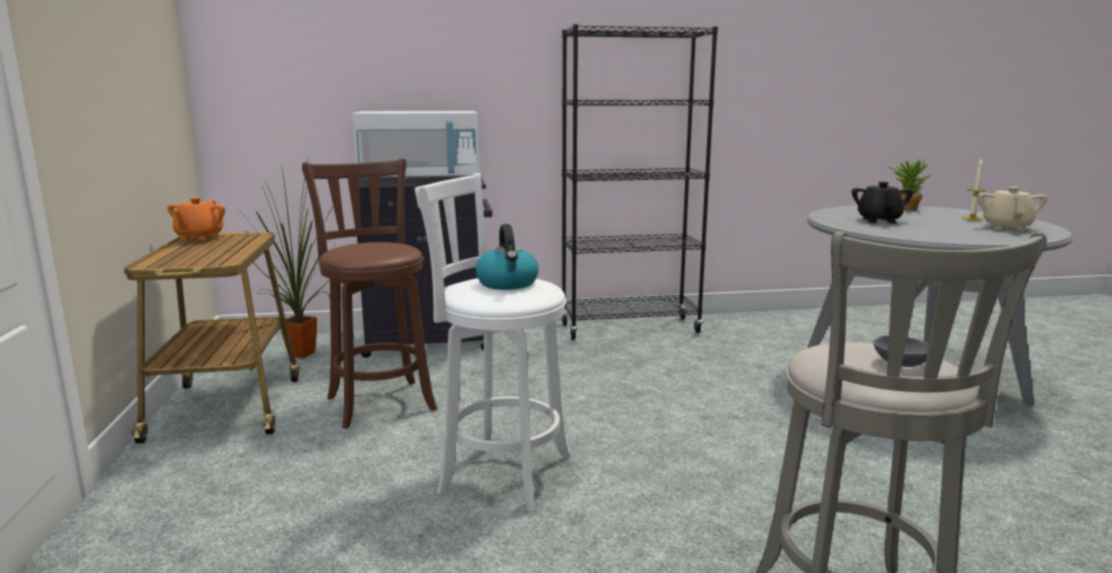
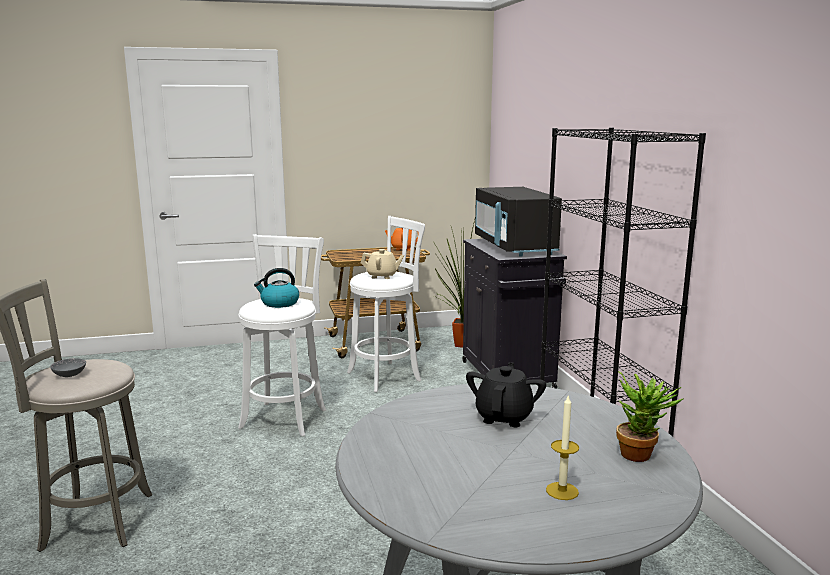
camera: 85 degrees right, 0 degrees up
brown stool [302,158,437,429] -> white stool [347,216,425,392]
white microwave [352,111,479,178] -> black microwave [475,187,562,257]
black teapot [852,182,913,223] -> black teapot turned 75 degrees counterclockwise [466,362,546,427]
beige teapot [977,187,1047,231] -> beige teapot moved to [361,249,404,279]

